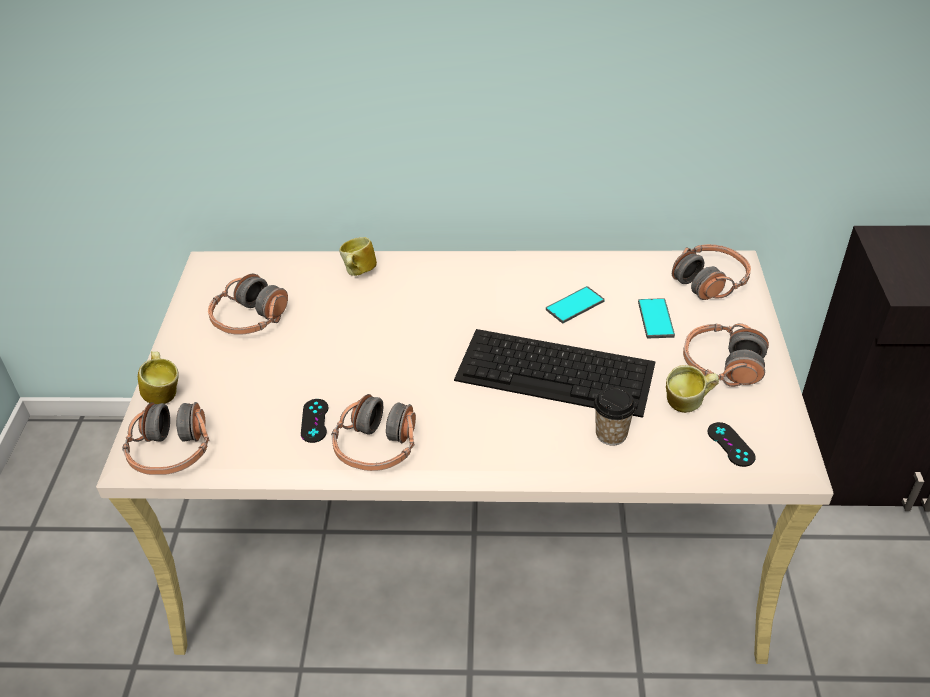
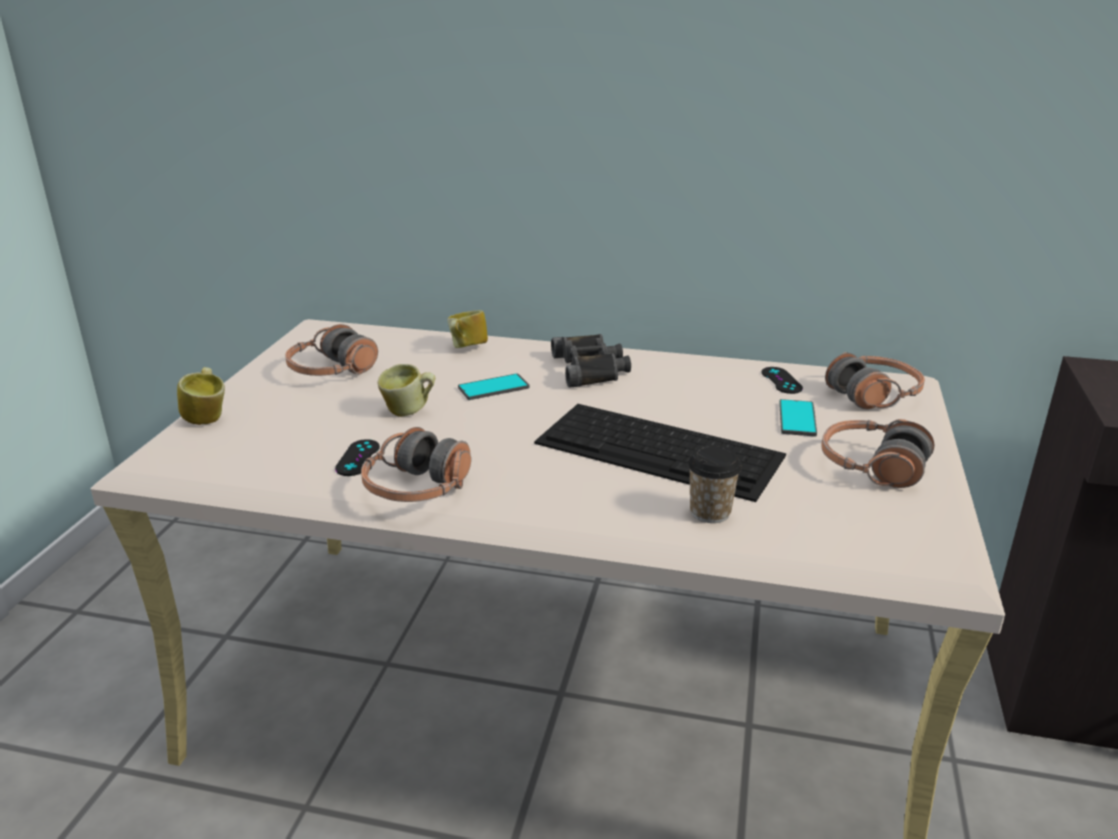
camera: 10 degrees right, 15 degrees down
headphones [122,402,209,475] -> none
phone [546,286,605,323] -> phone moved to [458,373,529,400]
mug [666,365,719,413] -> mug moved to [377,364,435,417]
black game controller [708,422,756,467] -> black game controller moved to [762,367,803,394]
none -> black binoculars [551,334,631,388]

